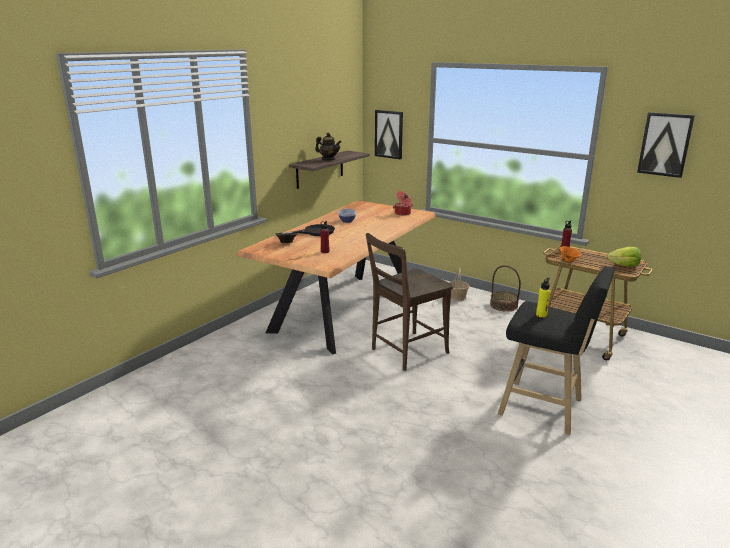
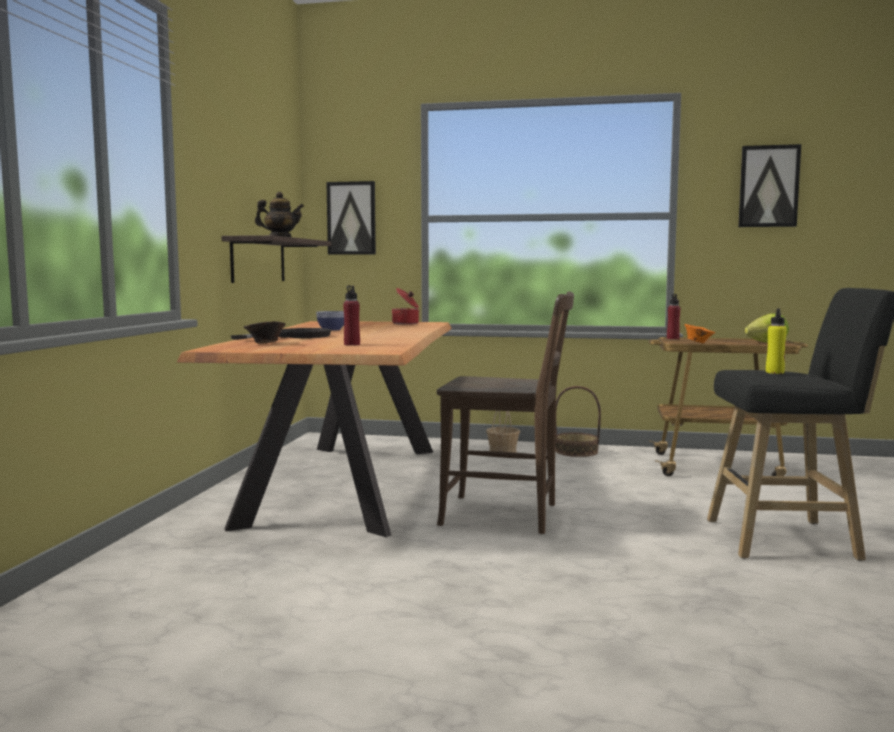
camera: 25 degrees left, 15 degrees down
brown chair [366,233,453,371] -> brown chair turned 105 degrees counterclockwise [437,291,574,534]

